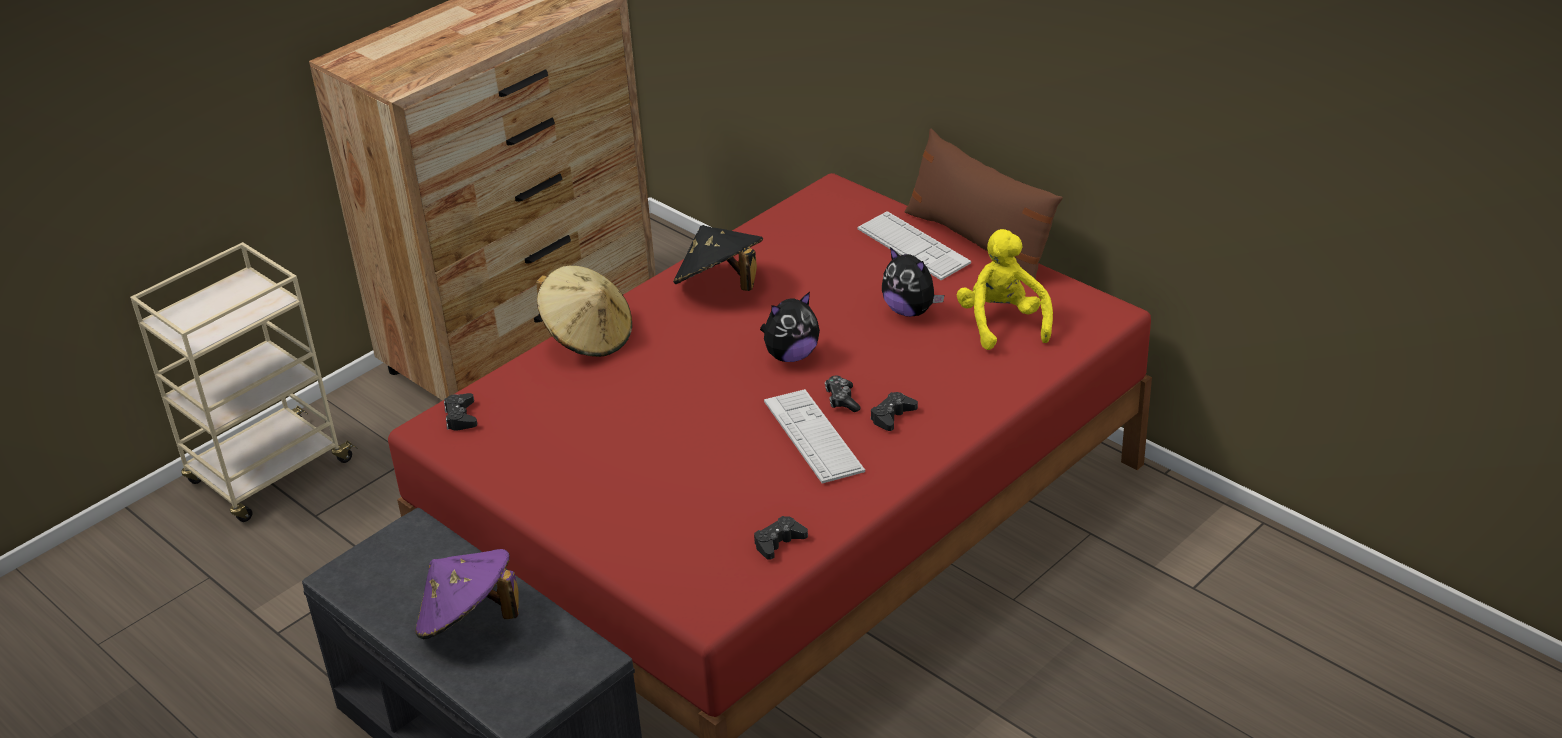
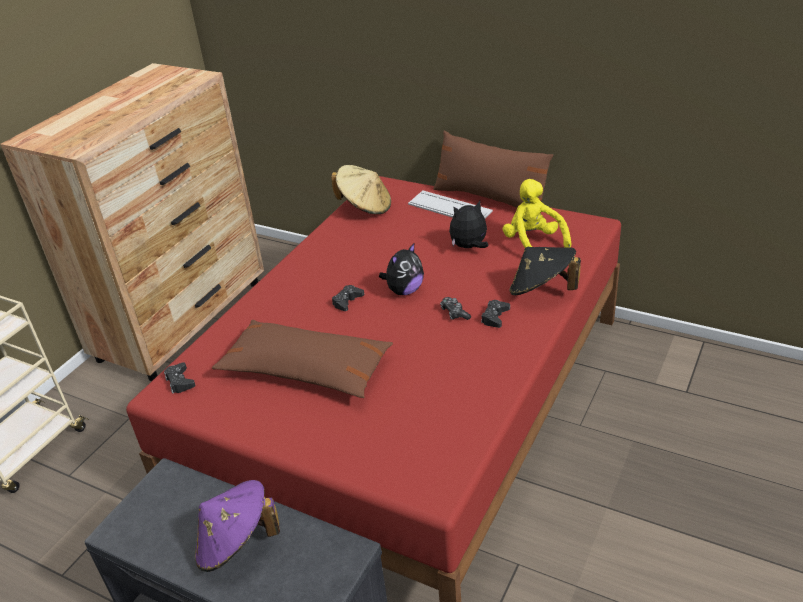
camera: 15 degrees left, 0 degrees up
beige hat [536,266,632,357] -> beige hat moved to [331,165,391,214]
black hat [673,225,763,291] -> black hat moved to [510,247,581,295]
black game controller [754,516,808,560] -> black game controller moved to [332,285,364,311]
keyboard [764,389,865,484] -> none
plush toy [882,247,944,317] -> plush toy turned 135 degrees clockwise [449,201,488,248]
none -> brown pillow [212,320,393,398]

